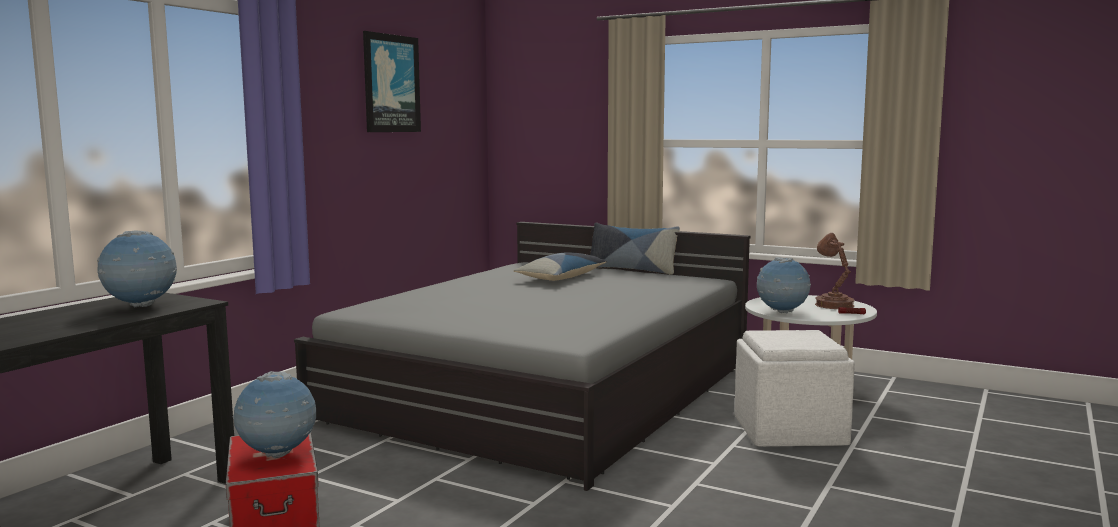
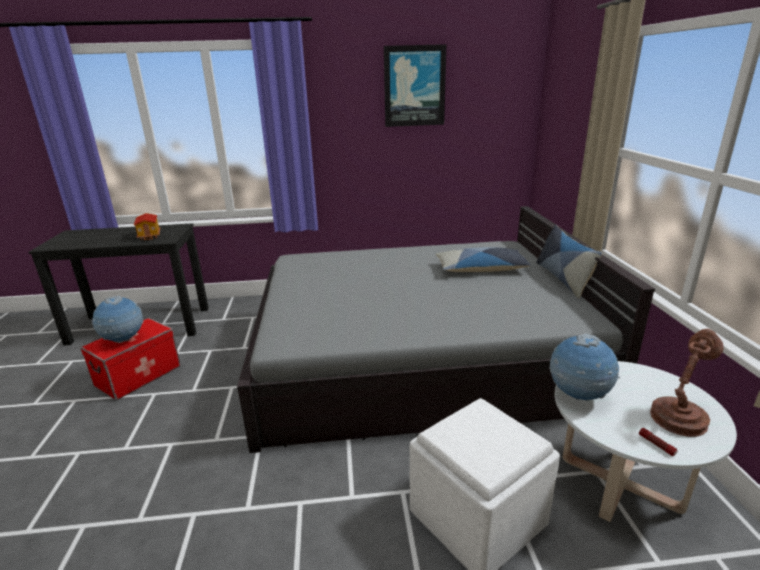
camera: 55 degrees right, 15 degrees up
globe [97,230,177,307] -> toy house [134,213,160,241]

